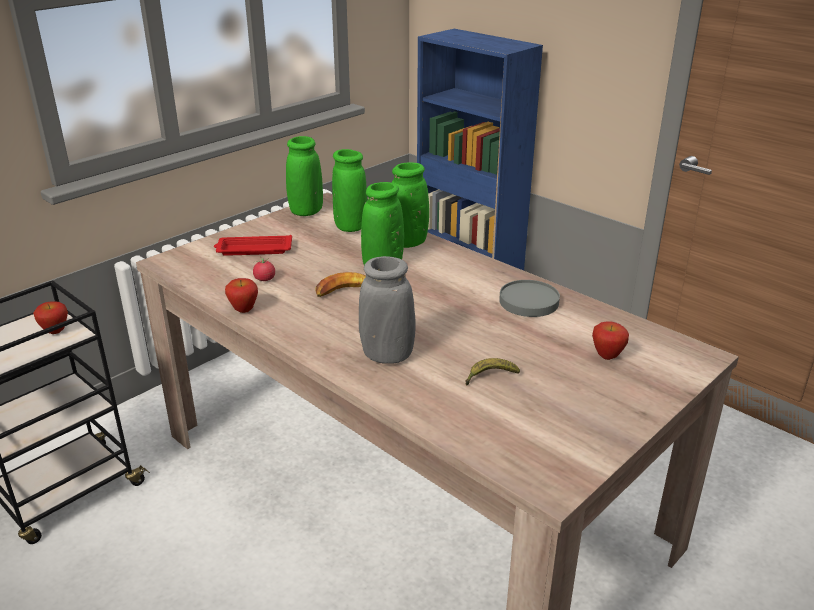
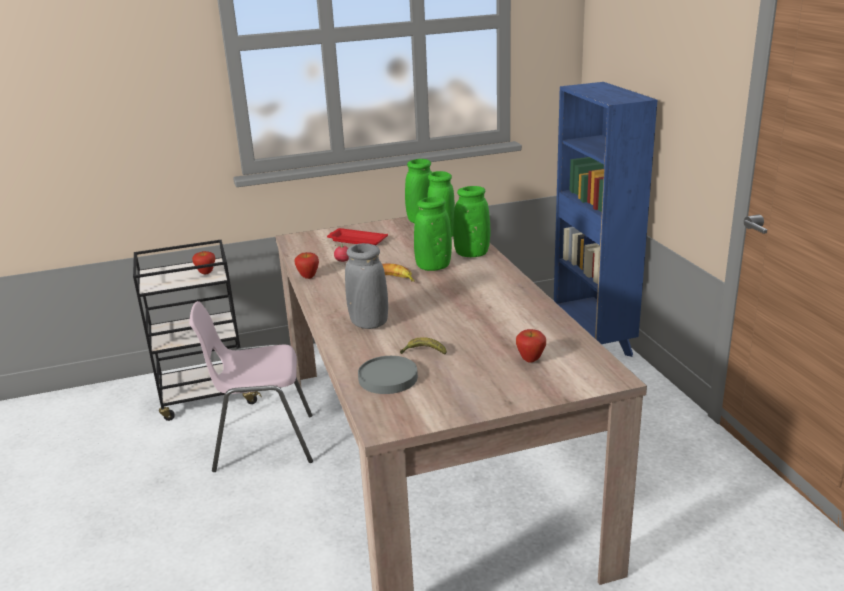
camera: 30 degrees right, 5 degrees down
grey plate [499,280,560,317] -> grey plate moved to [358,356,418,394]
none -> pink chair [189,301,313,472]

